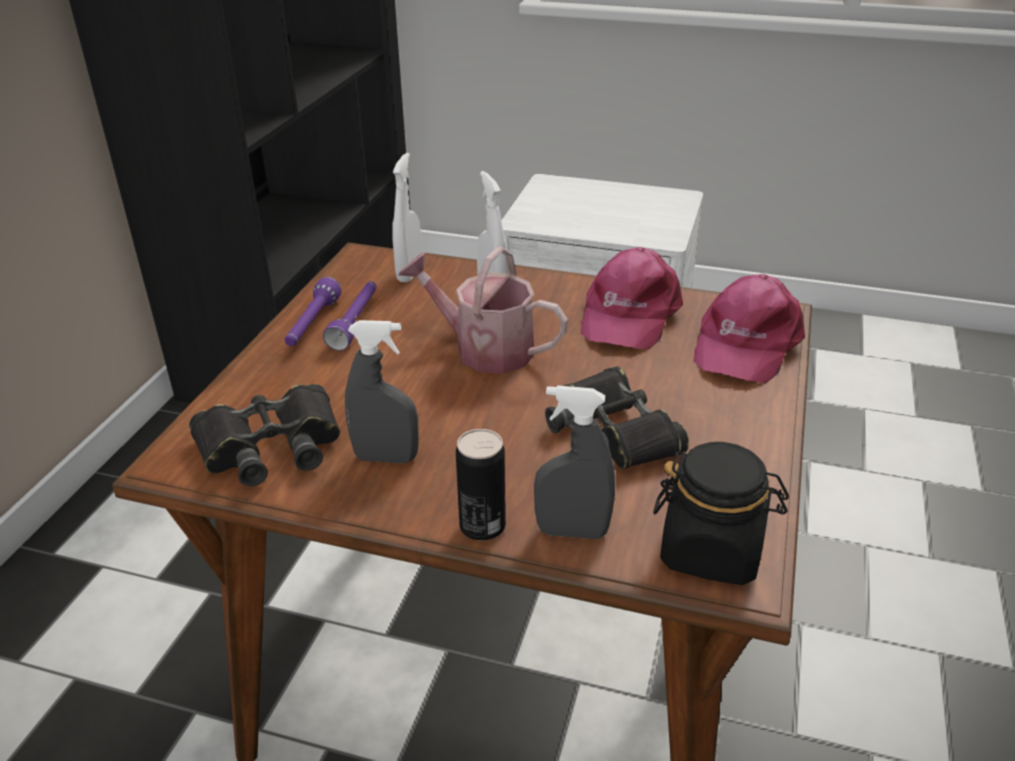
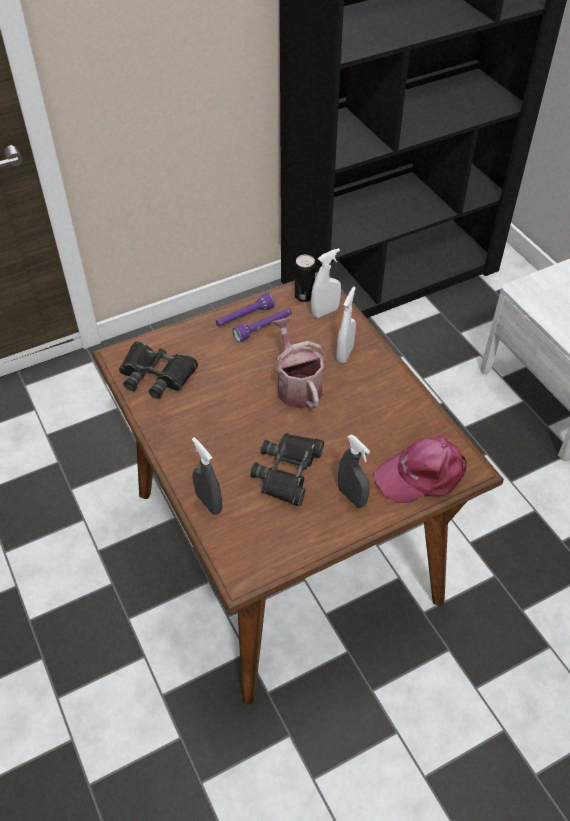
camera: 45 degrees right, 15 degrees up
grey spray bottle [345,320,419,463] -> grey spray bottle moved to [338,434,370,508]
can [456,429,506,540] -> can moved to [295,255,315,302]
pink cap [581,247,683,349] -> none
black jar [653,442,789,585] -> none

